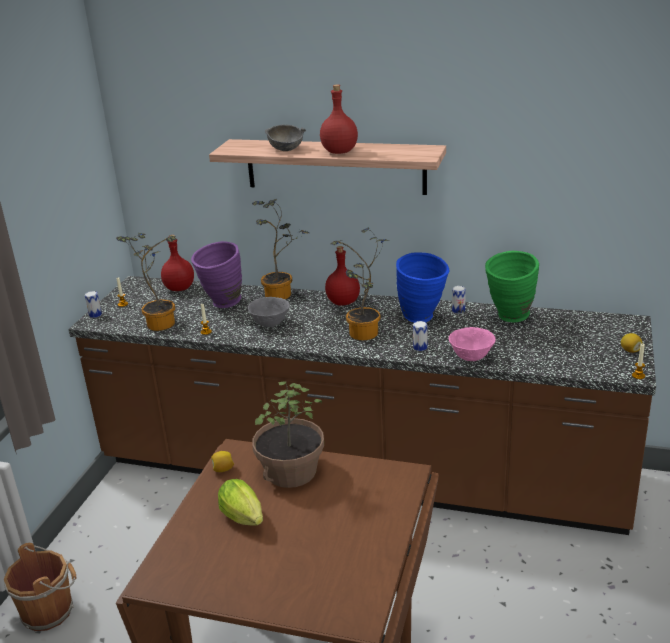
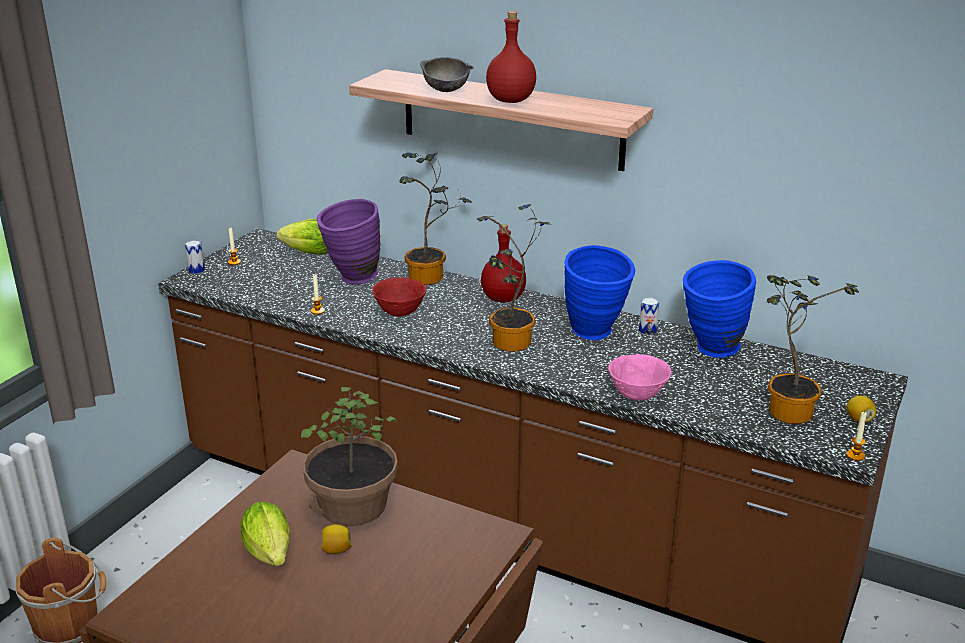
camera: 10 degrees right, 0 degrees up
potted plant [116,233,176,331] -> potted plant moved to [767,275,859,424]
red bottle [161,235,194,291] -> lettuce [277,219,328,255]
lemon [211,451,234,472] -> lemon moved to [321,524,352,554]
grey bowl [248,297,290,327] -> red bowl [372,278,426,317]
can [413,321,427,351] -> none
green vase [485,250,539,322] -> blue vase [683,260,756,358]

